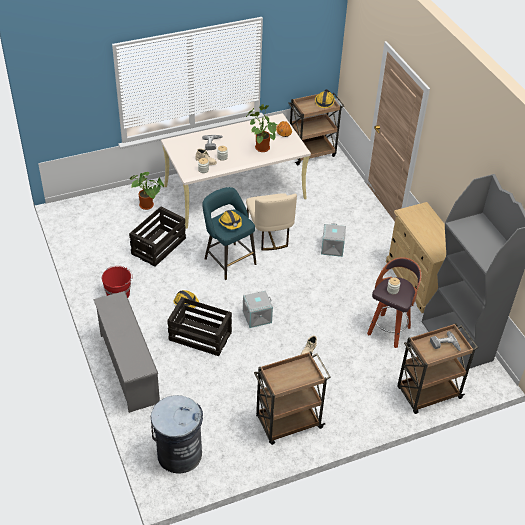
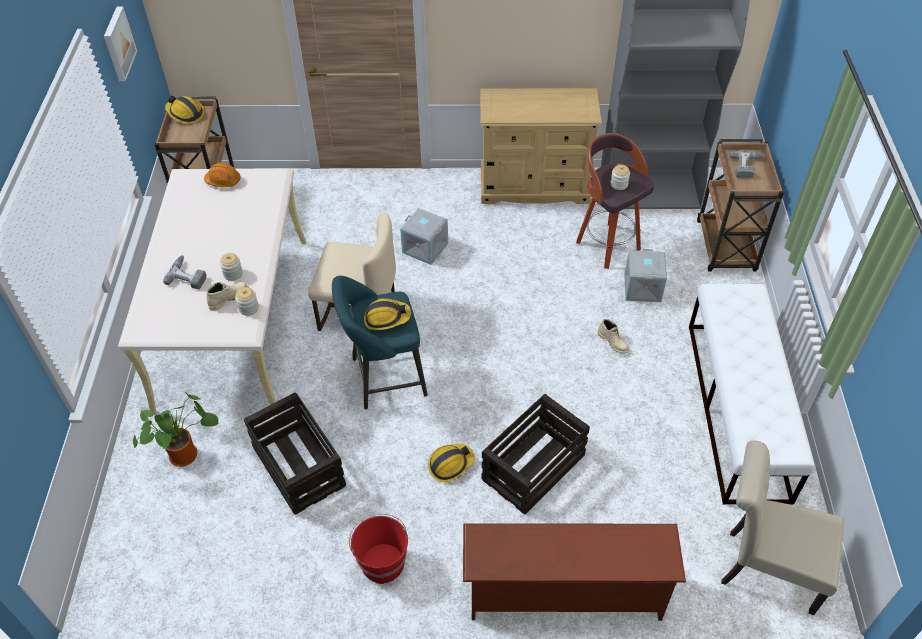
camera: 65 degrees left, 5 degrees up
grey shoe rack [93,291,160,413] -> brown shoe rack [463,523,686,621]
grey trash can [151,395,203,474] -> beige chair [721,440,844,615]
grey storage box [243,291,273,328] -> grey storage box moved to [624,249,667,302]
potted plant [246,104,279,152] -> none
brown cart [254,351,331,445] -> white bench [689,284,815,505]
none -> picture [104,6,137,81]

